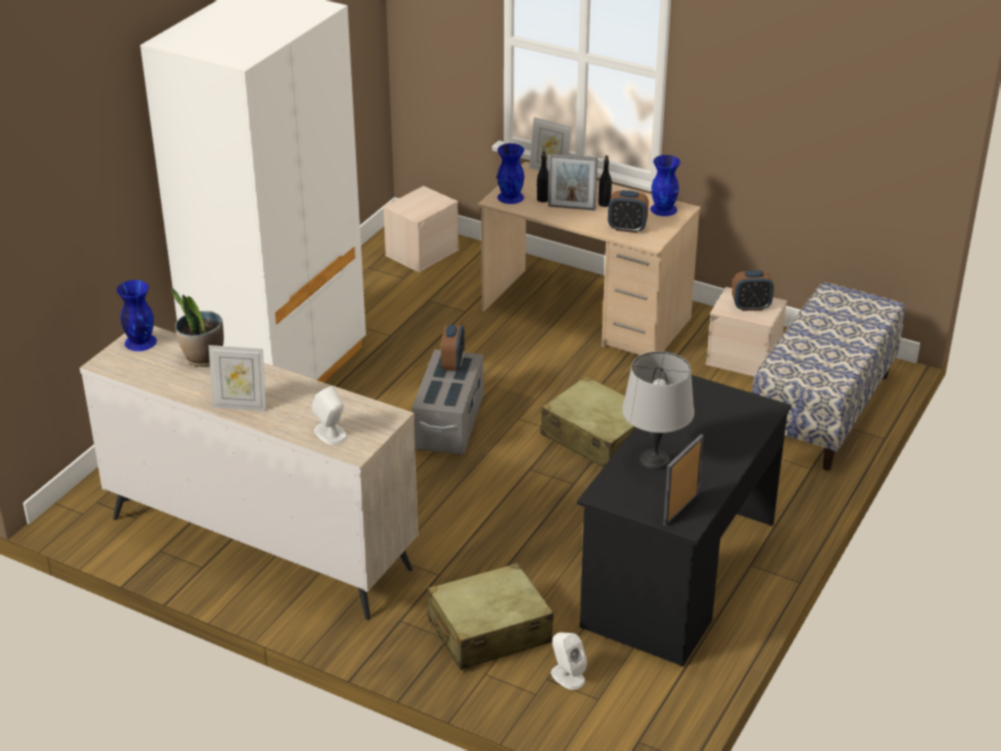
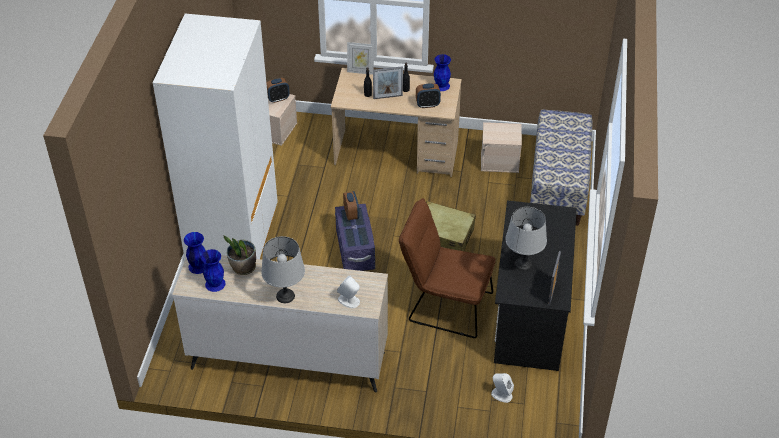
camera: 20 degrees left, 10 degrees up
picture frame [209,345,266,411] -> grey table lamp [261,236,305,303]
grey storage box [412,349,484,455] -> purple storage box [335,204,375,271]
beige suitcase [427,563,553,670] -> none
blue vase [497,143,524,204] -> blue vase moved to [201,249,226,292]
alarm clock [732,270,774,311] -> alarm clock moved to [266,78,290,103]
none -> brown chair [399,198,496,338]

